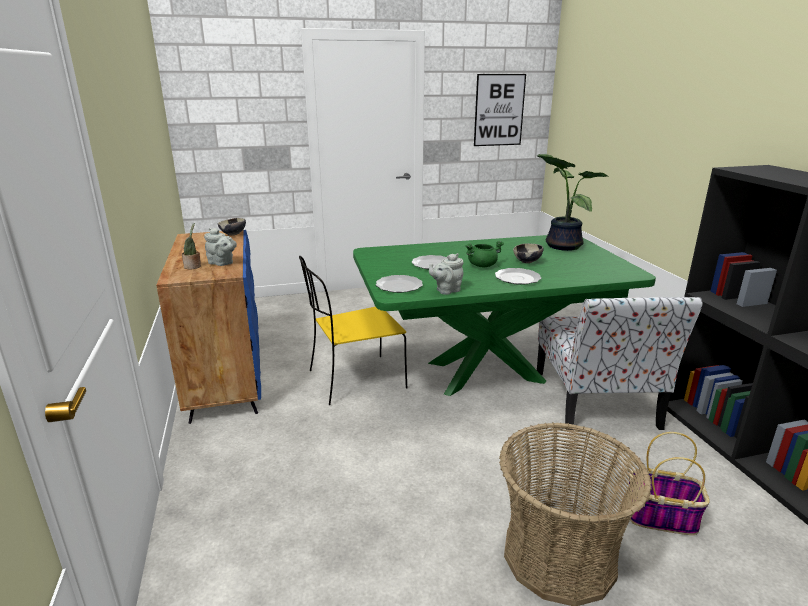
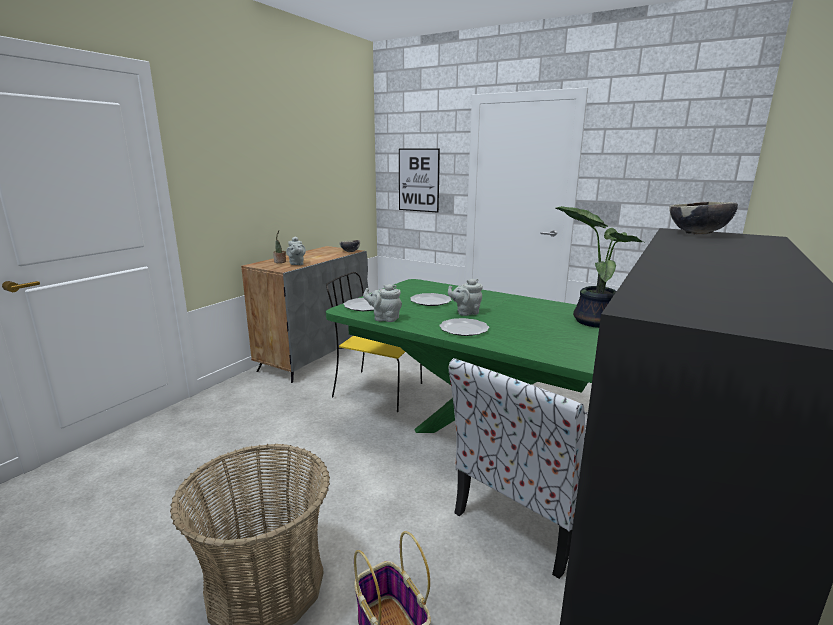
camera: 45 degrees right, 5 degrees down
blue cabinet [156,230,261,424] -> grey cabinet [241,246,369,383]
green cooking pot [466,241,504,267] -> grey teapot [448,279,483,316]
picture [474,74,526,146] -> picture moved to [399,148,440,213]
bowl [513,243,543,263] -> bowl moved to [669,202,738,234]

